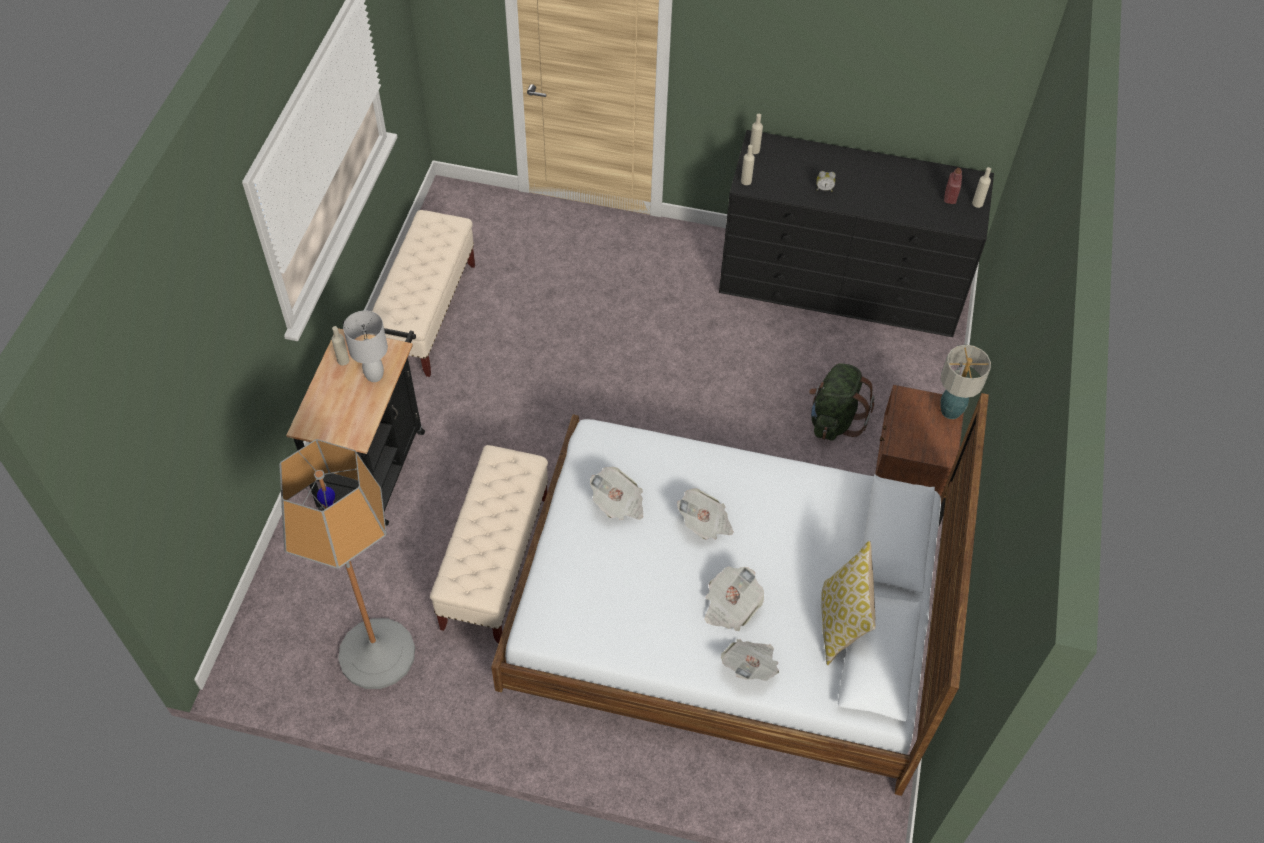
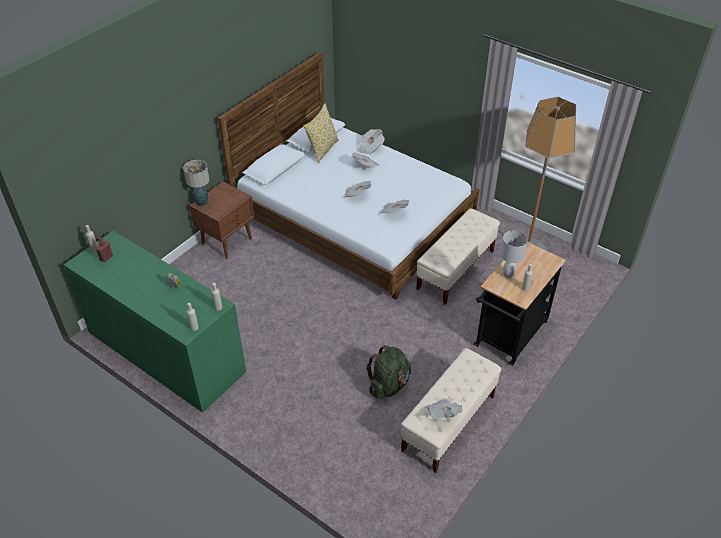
camera: 155 degrees left, 10 degrees down
black dresser [719,130,994,337] -> green dresser [64,231,246,413]
green backpack [809,363,874,441] -> green backpack moved to [366,345,411,399]
none -> newspaper [427,398,463,419]

